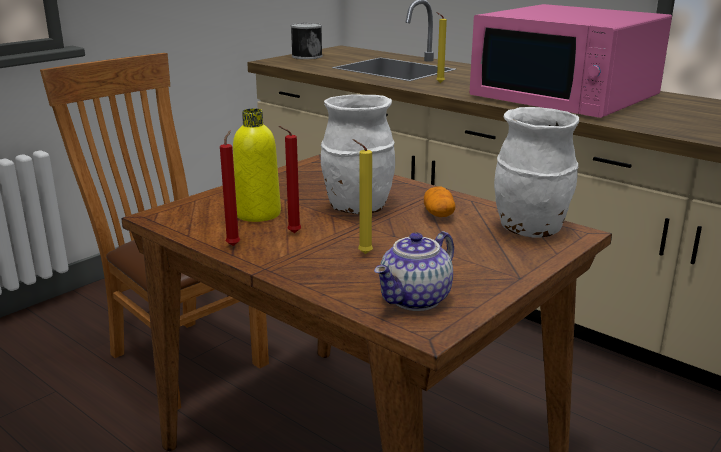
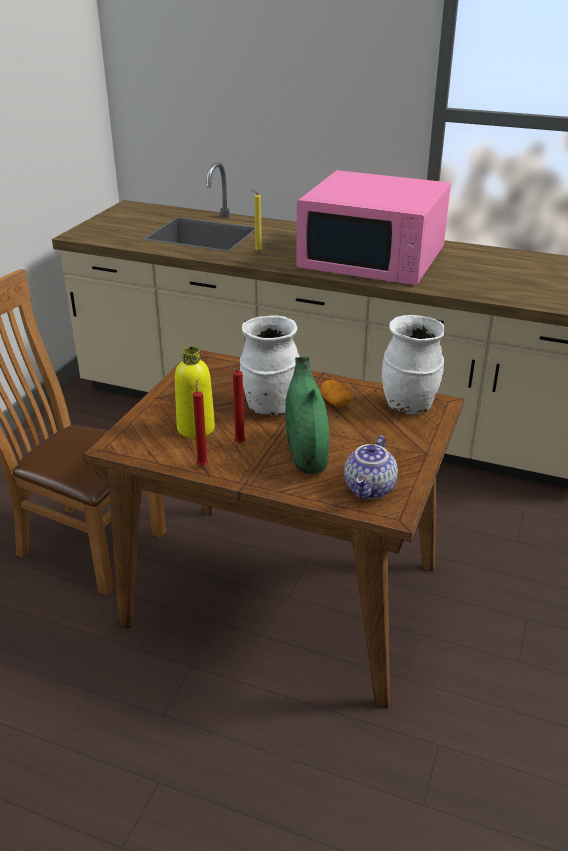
camera: 20 degrees left, 10 degrees up
can [291,23,323,59] -> none
yellow candle [352,139,373,254] -> green vase [285,357,329,474]

